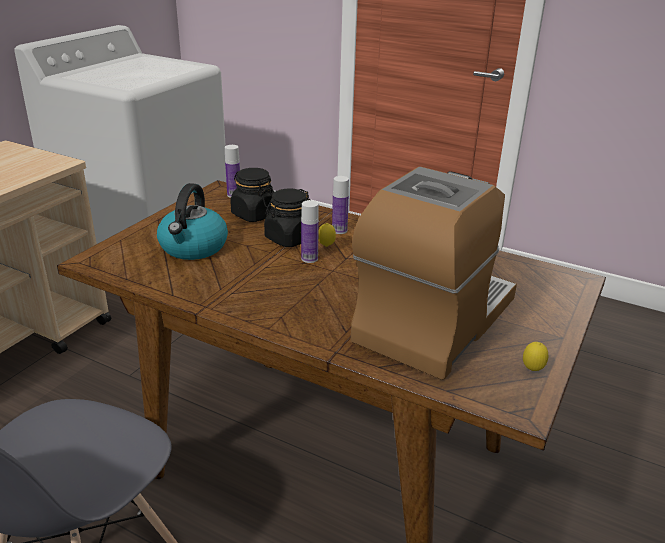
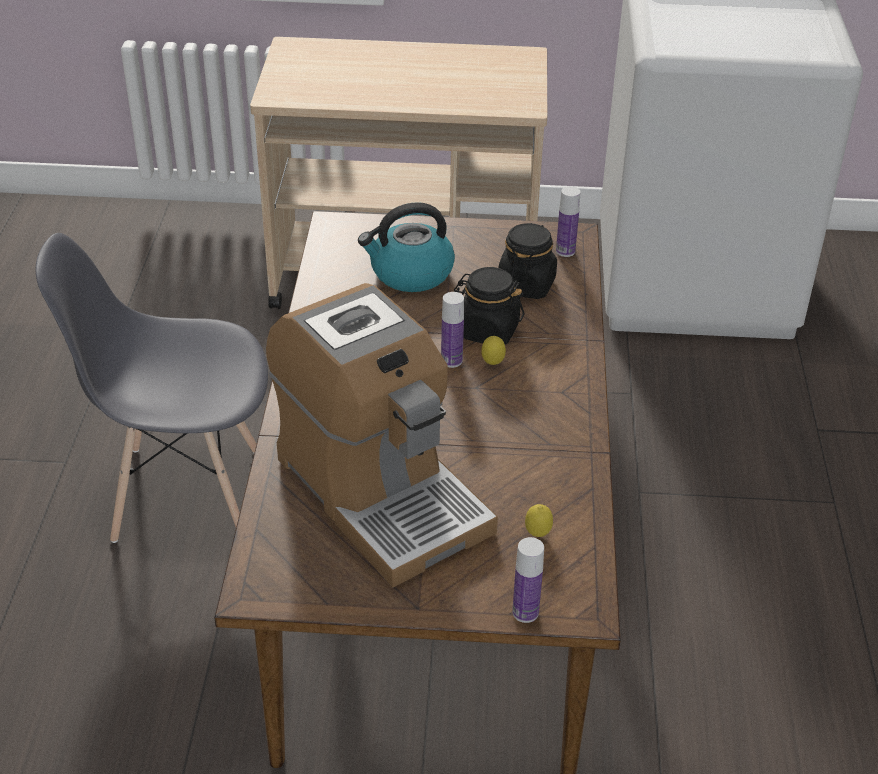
camera: 65 degrees right, 10 degrees up
bottle [332,176,349,234] -> bottle moved to [512,537,544,623]
coffee machine [351,167,517,380] -> coffee machine turned 45 degrees clockwise [266,283,498,587]
lemon [523,342,548,371] -> lemon moved to [525,504,553,537]

